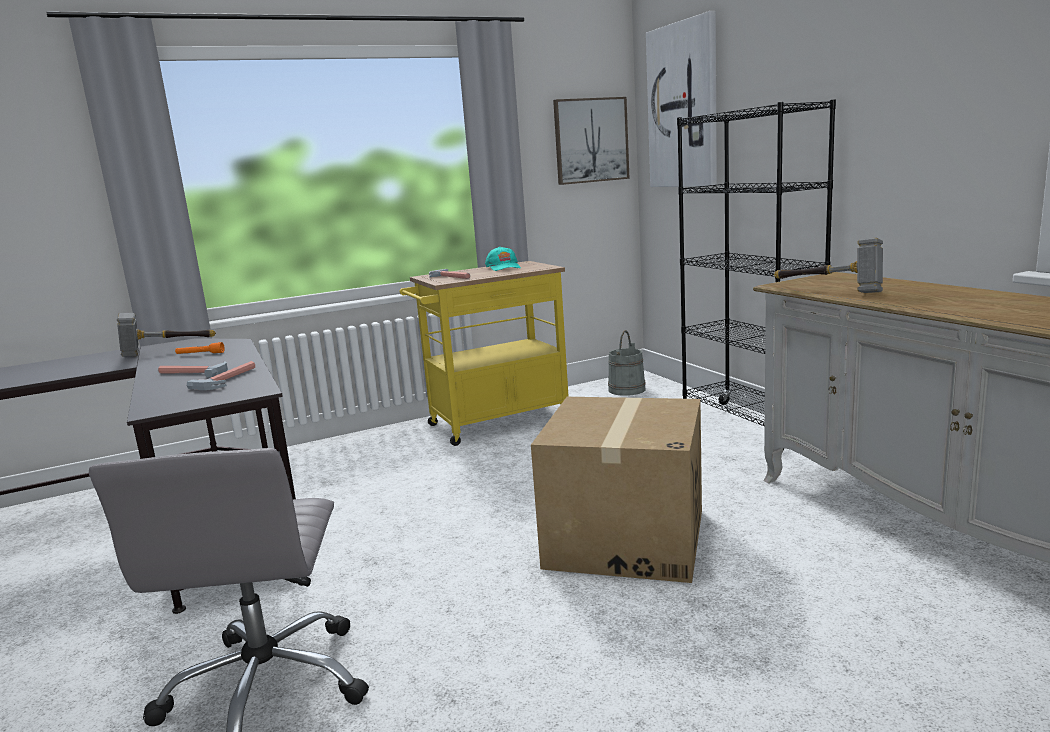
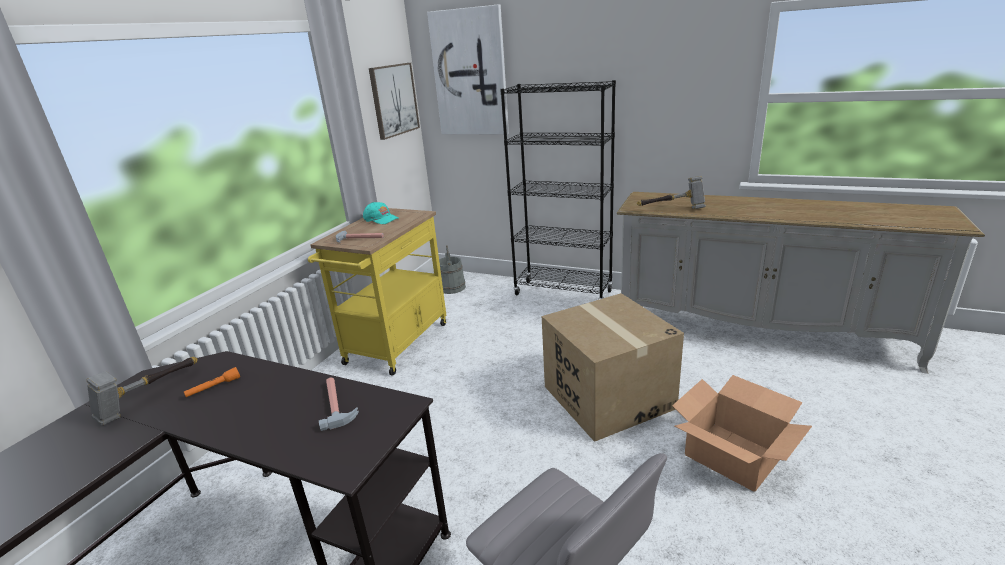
camera: 40 degrees left, 10 degrees up
hammer [158,361,228,377] -> none
none -> cardboard box [672,375,812,492]

